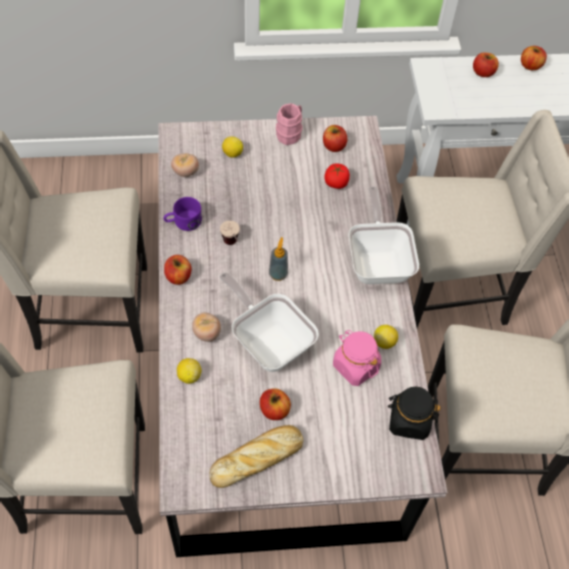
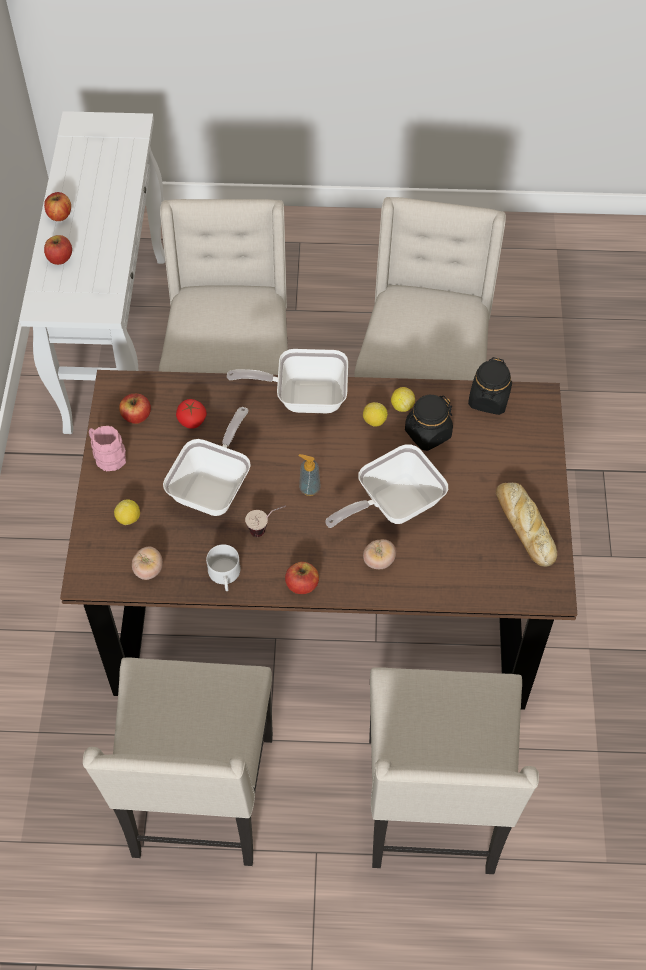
camera: 80 degrees left, 0 degrees up
grey dining table [158,116,447,557] -> brown dining table [60,370,577,710]
purple mug [164,197,202,231] -> white mug [206,544,240,591]
lemon [177,358,202,384] -> lemon moved to [363,402,388,427]
apple [260,388,291,420] -> none
pink jar [333,330,381,386] -> black jar [405,395,453,451]
none -> frying pan [163,407,251,516]

